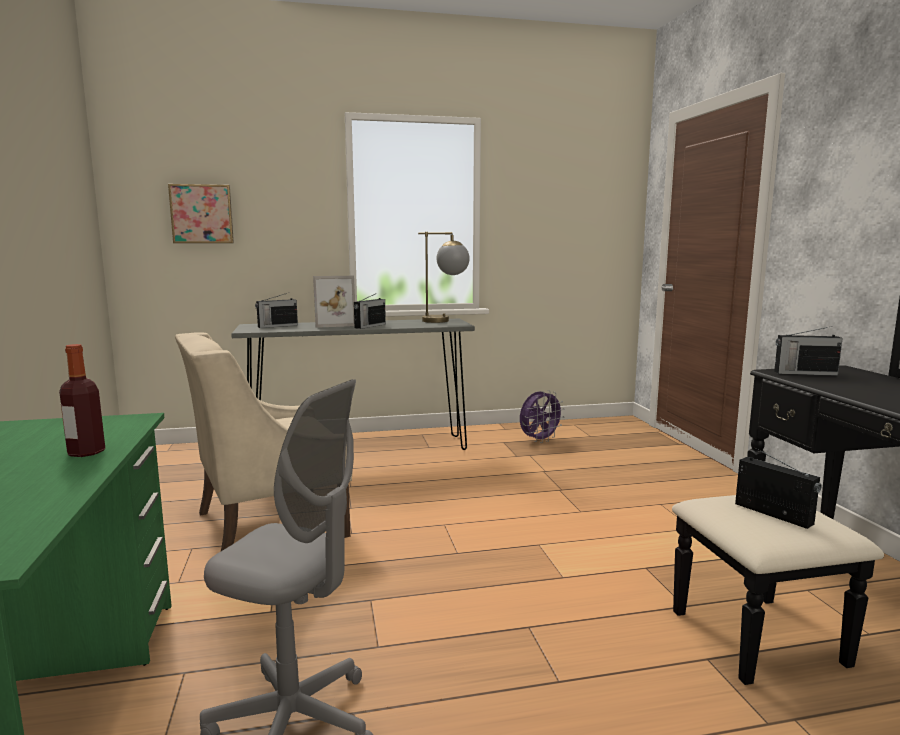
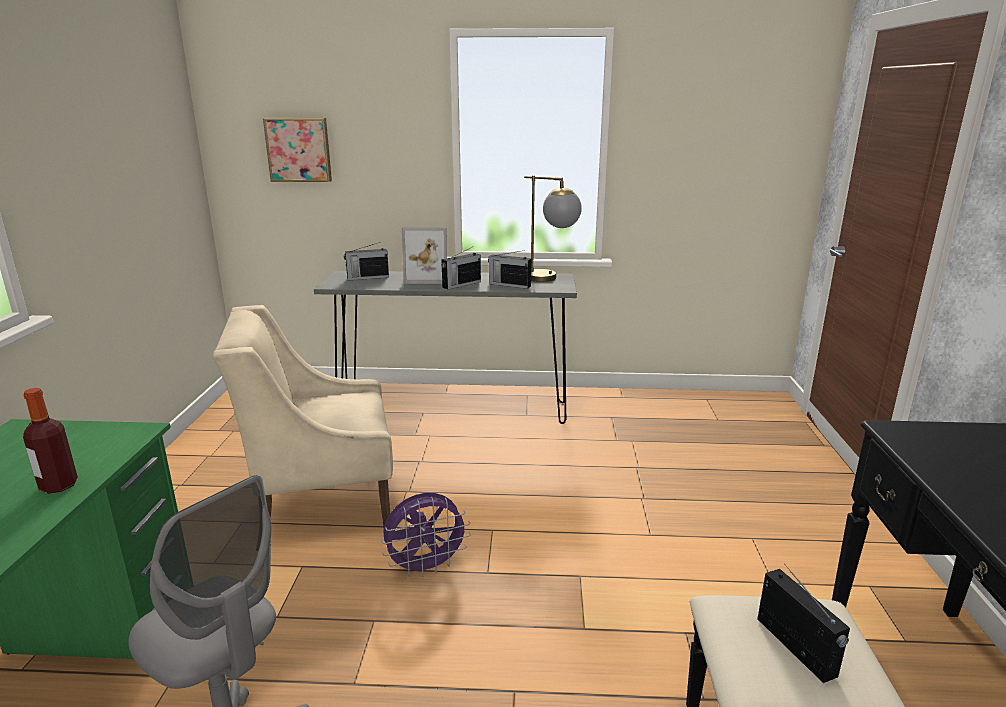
camera: 15 degrees right, 10 degrees up
purple fan [520,390,565,443] -> purple fan moved to [381,493,470,577]
radio [774,326,843,376] -> radio moved to [488,251,532,289]

